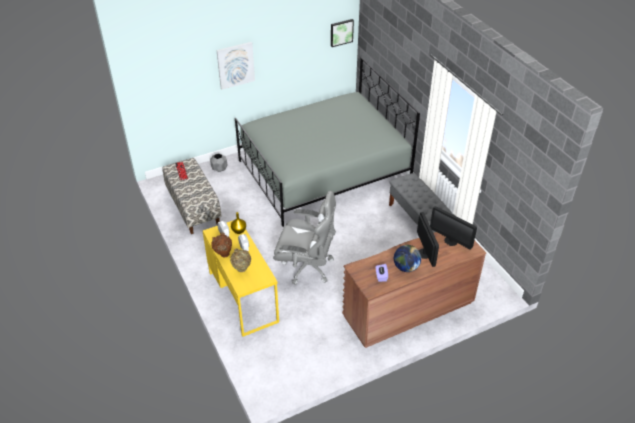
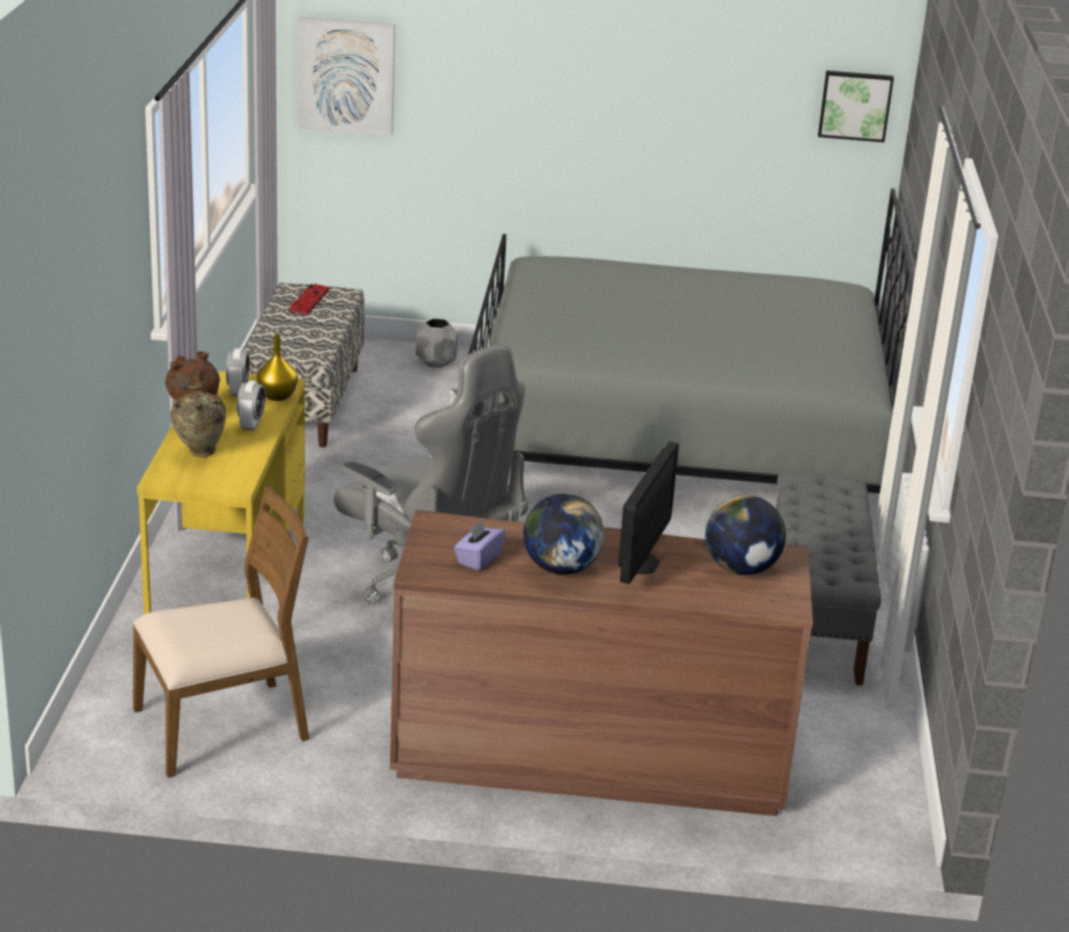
camera: 30 degrees right, 15 degrees down
picture [216,42,255,90] -> picture moved to [299,17,395,136]
monitor [430,206,477,250] -> globe [705,495,786,575]
none -> brown chair [133,486,309,778]

